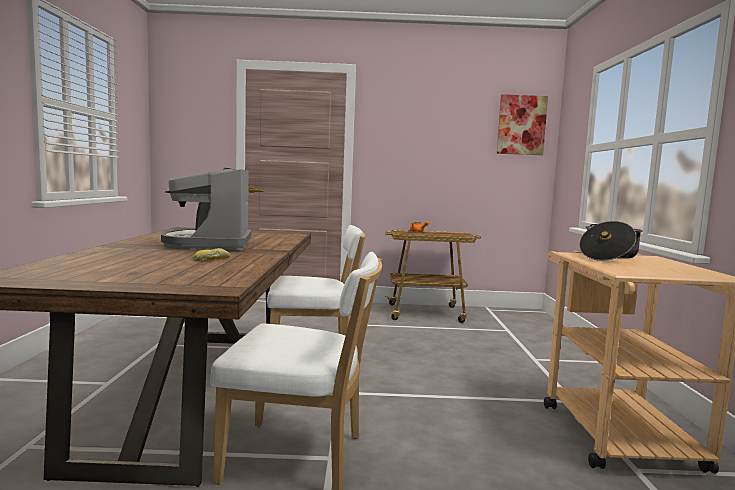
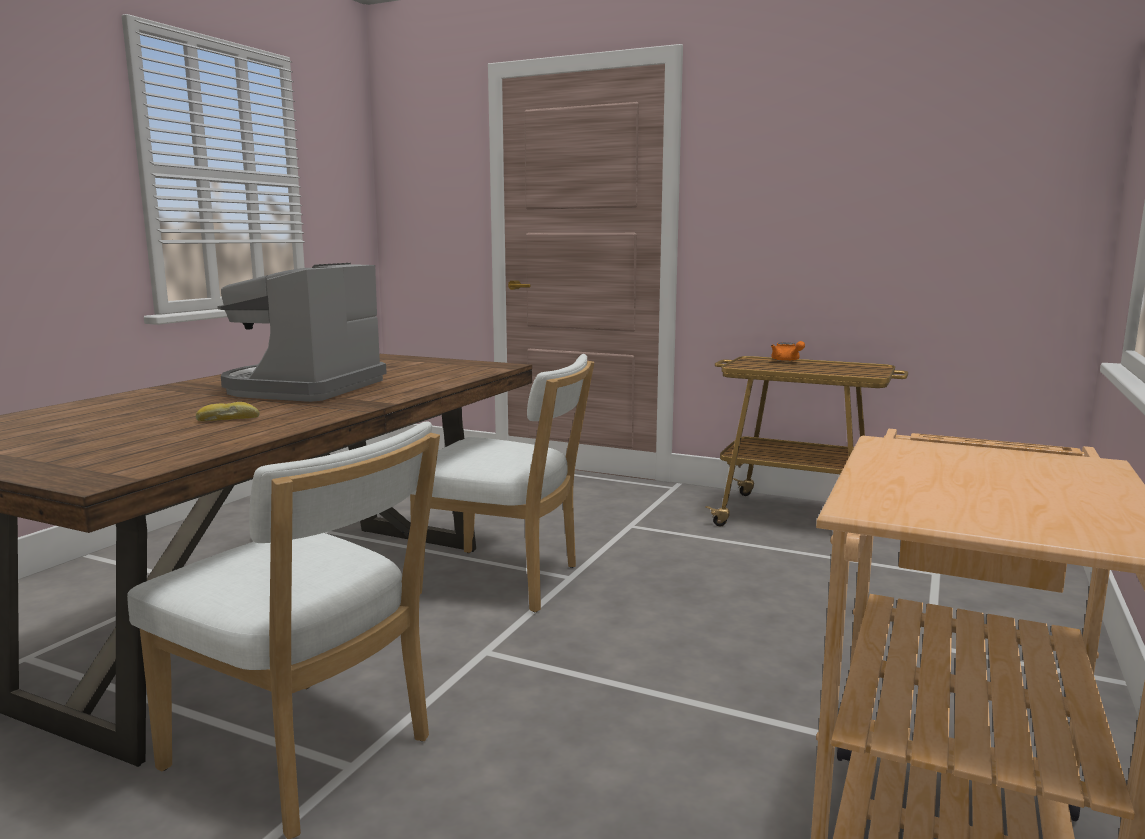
camera: 25 degrees right, 5 degrees up
picture [497,94,548,155] -> none
cooking pot [579,221,643,261] -> none

